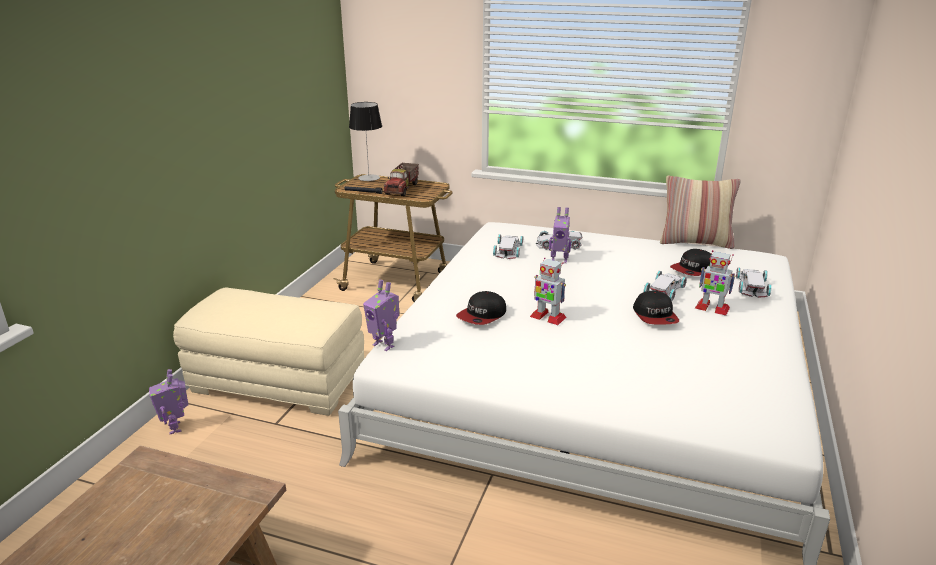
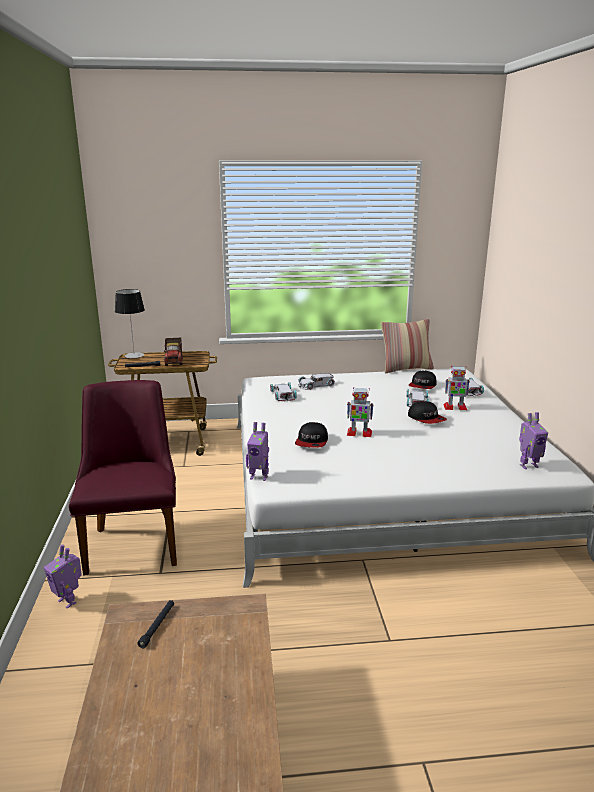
camera: 25 degrees left, 5 degrees down
beige ottoman [173,288,364,416] -> purple chair [69,380,177,576]
toy robot [549,207,571,263] -> toy robot moved to [519,412,548,469]
none -> black flashlight [137,600,174,648]

